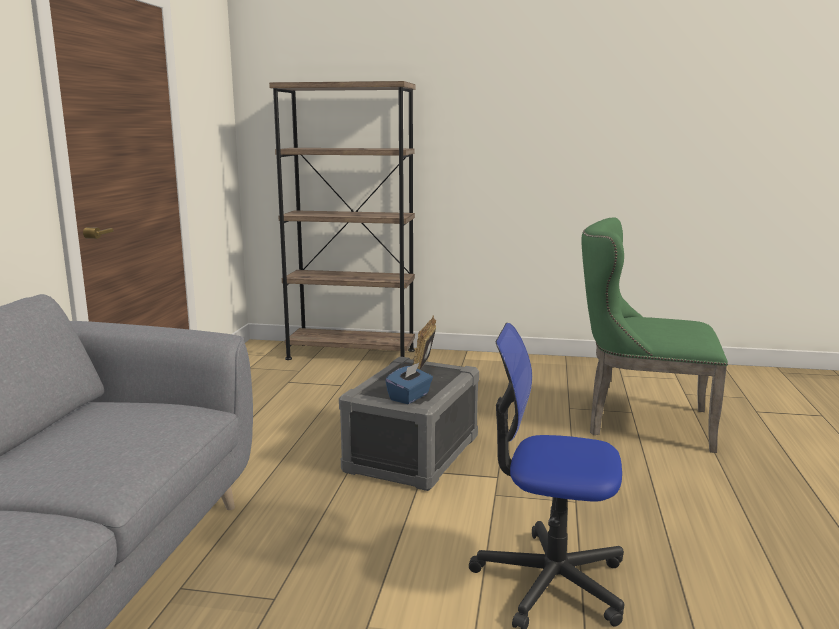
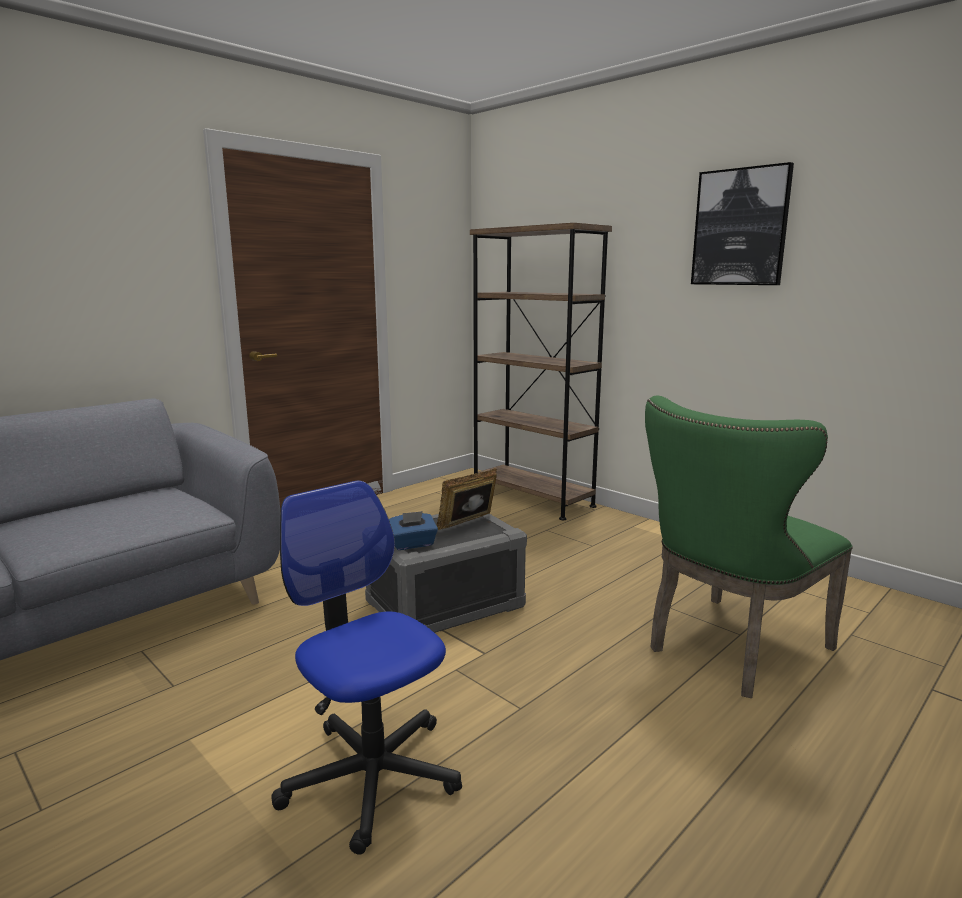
camera: 35 degrees right, 0 degrees up
green chair [581,217,728,453] -> green chair turned 90 degrees counterclockwise [645,396,853,698]
none -> picture [691,162,794,285]

